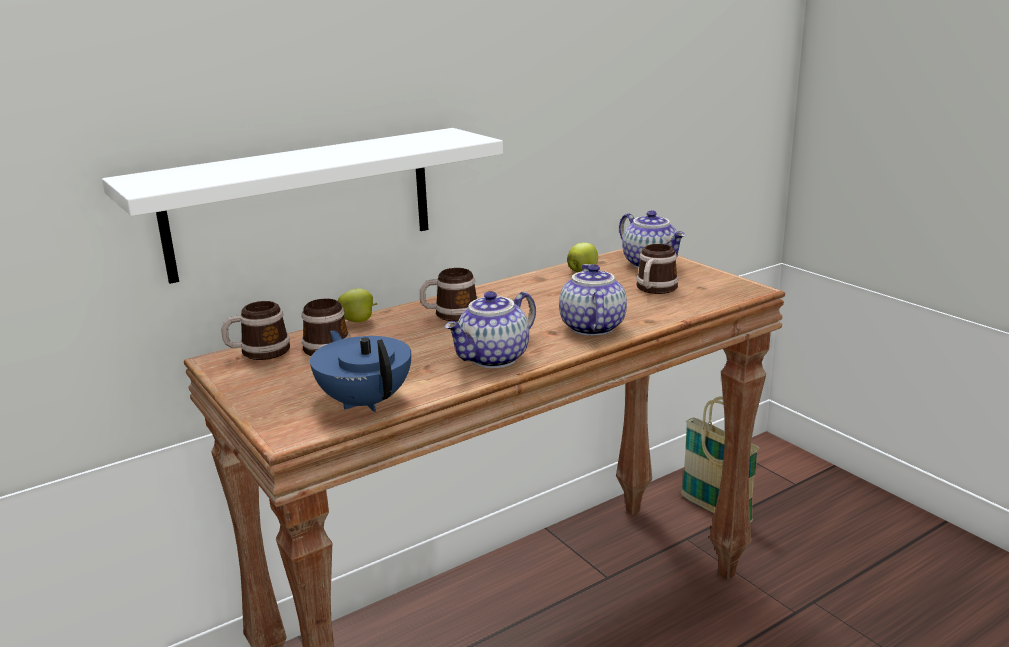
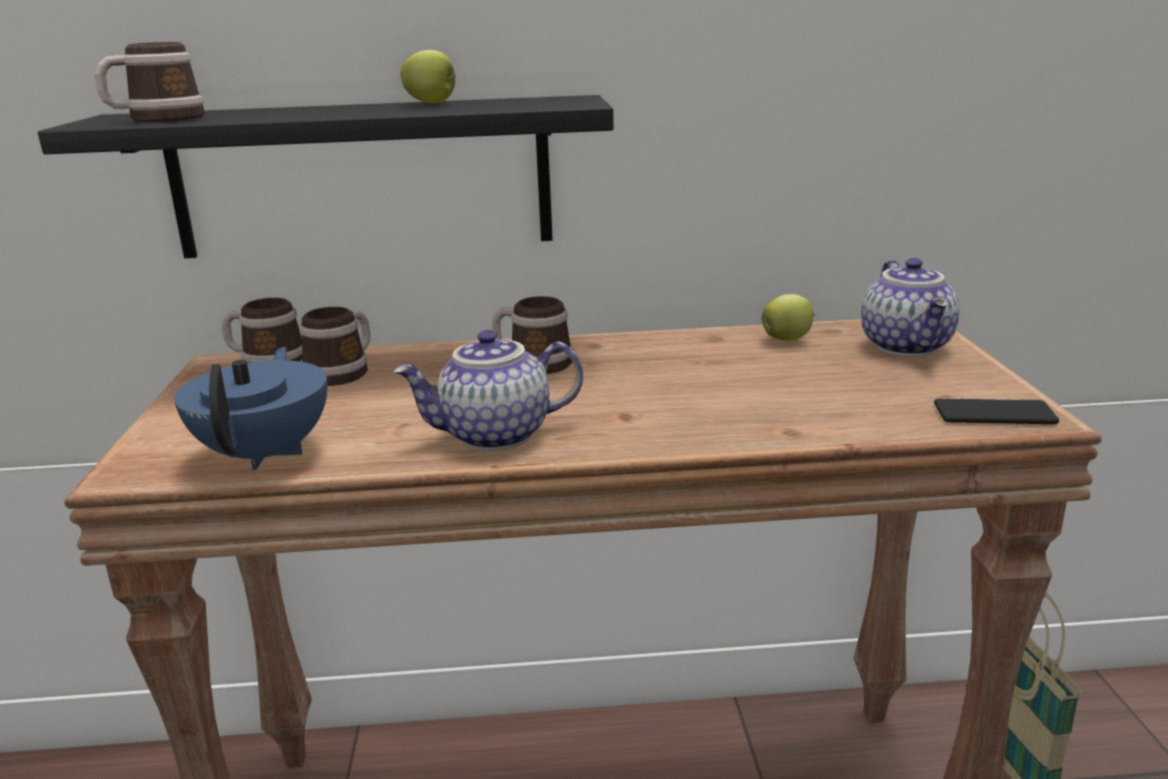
camera: 30 degrees right, 0 degrees up
white shelf [102,128,503,284] -> black shelf [38,95,614,258]
apple [337,288,377,322] -> apple moved to [400,50,456,104]
teapot [559,264,627,336] -> none
mug [636,244,679,294] -> mug moved to [95,42,205,122]
none -> phone [934,398,1059,424]

